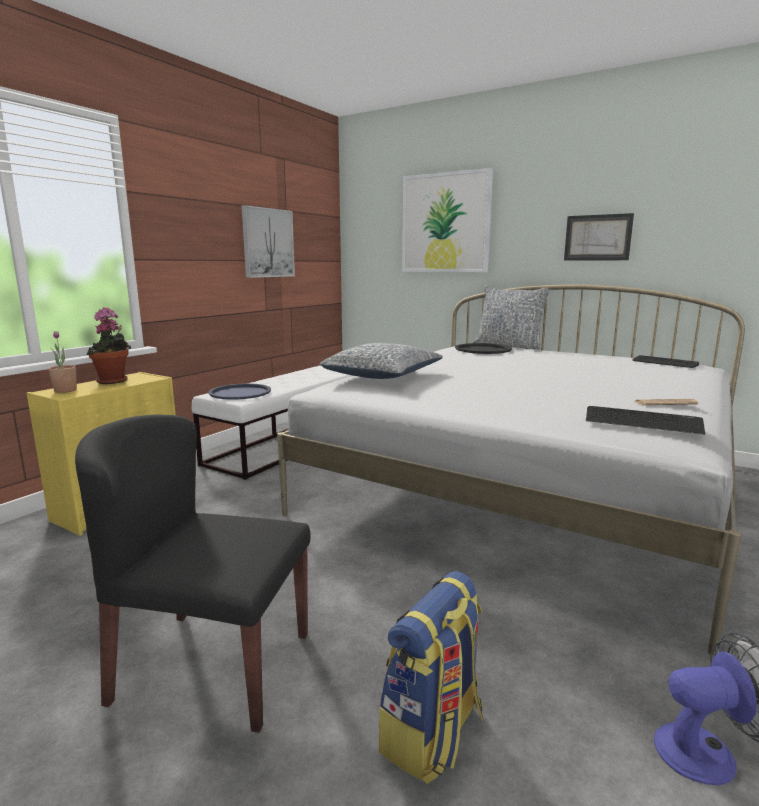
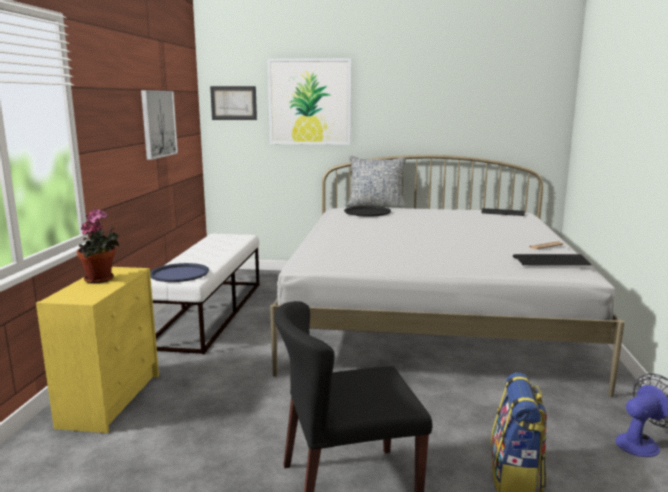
camera: 25 degrees left, 0 degrees up
potted plant [49,331,77,393] -> none
pillow [319,343,443,379] -> none
picture [564,213,634,261] -> picture moved to [210,86,257,120]

